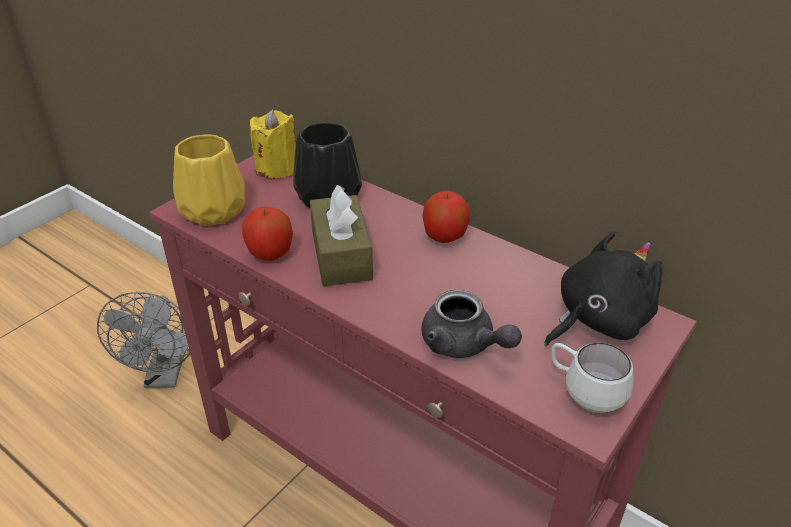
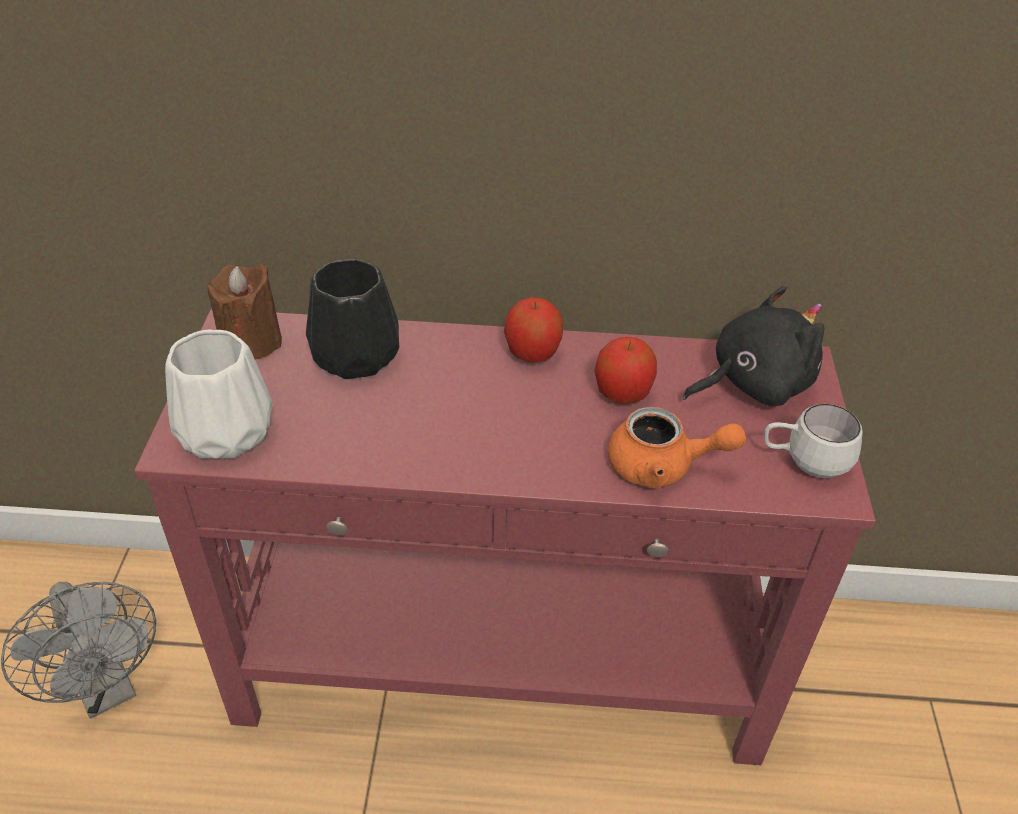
camera: 35 degrees left, 5 degrees up
yellow vase [173,135,245,226] -> white vase [165,330,273,459]
apple [242,207,293,261] -> apple moved to [594,337,657,404]
yellow candle [250,109,296,178] -> brown candle [207,264,282,359]
brown tissue box [310,185,373,286] -> none
grey teapot [421,290,522,358] -> orange teapot [608,407,746,489]
black plush toy [544,231,662,346] -> black plush toy turned 45 degrees clockwise [683,286,824,406]

